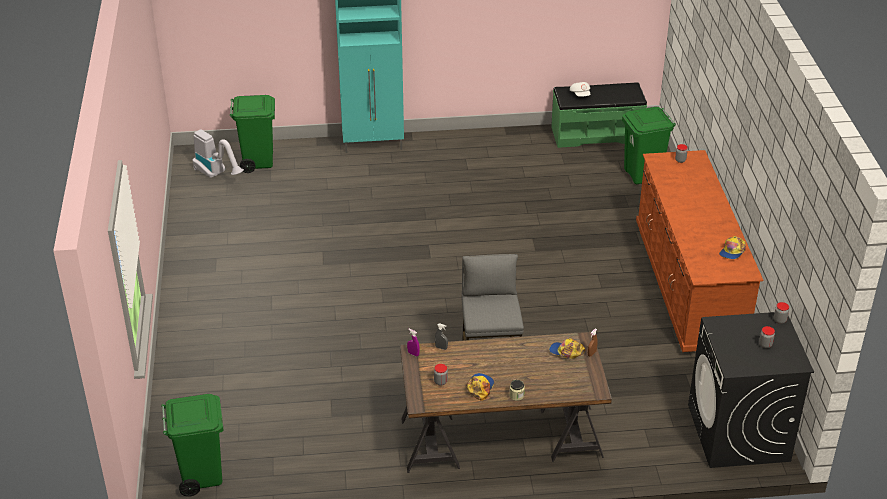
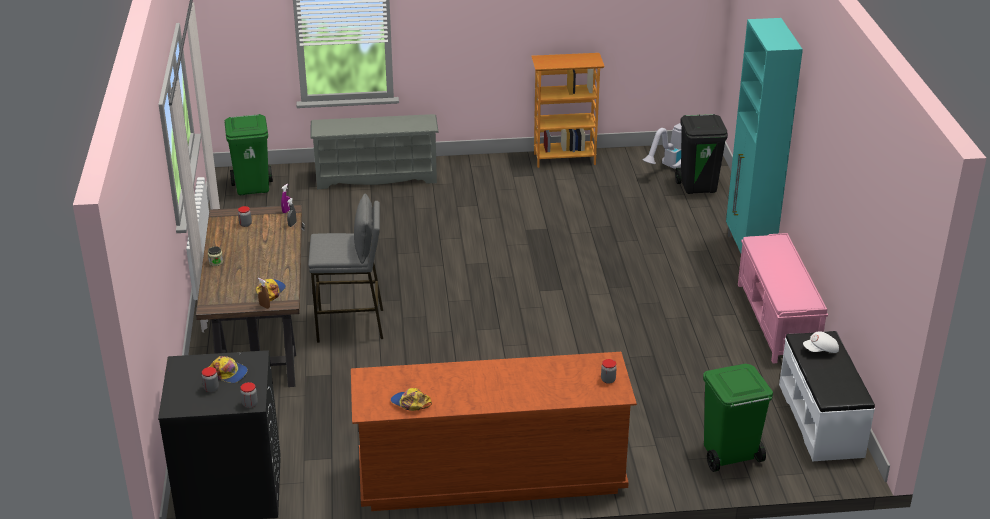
camera: 90 degrees right, 5 degrees down
green trash can [230,95,275,173] -> black trash can [675,114,728,194]
cap [466,373,494,400] -> cap moved to [209,356,248,383]
green bench [551,82,647,148] -> white bench [779,331,875,461]
none -> grey shoe rack [310,114,439,189]
none -> bookcase [531,53,605,168]
none -> pink bench [738,233,828,363]

